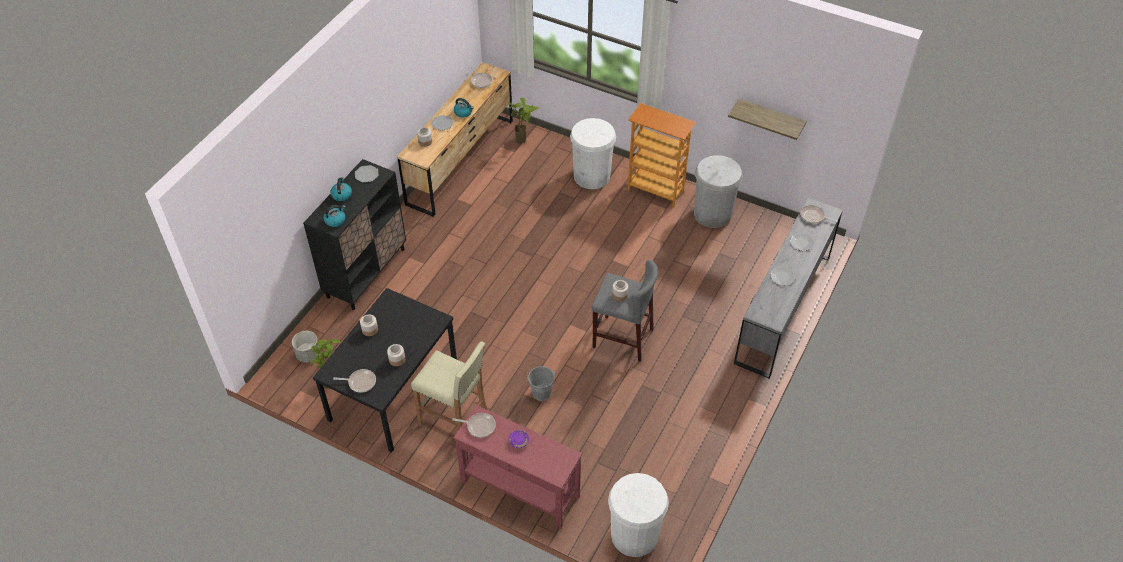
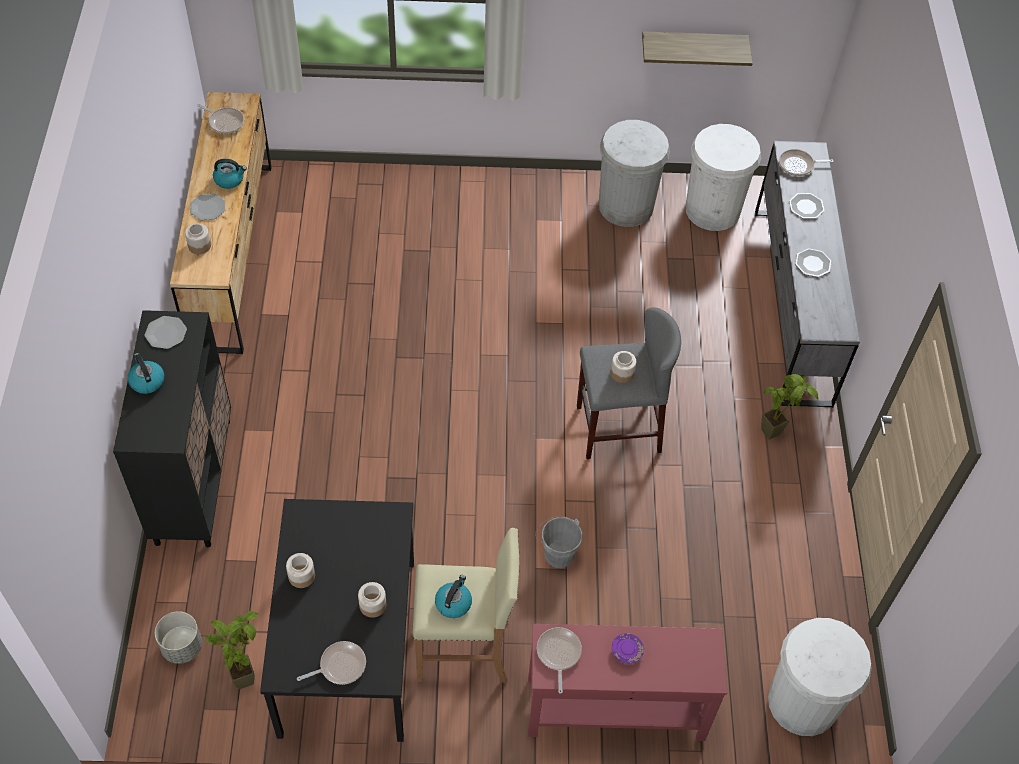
camera: 30 degrees left, 5 degrees up
kettle [323,205,346,227] -> kettle moved to [435,575,472,618]
frying pan [452,413,496,438] -> frying pan turned 75 degrees counterclockwise [537,627,582,694]
potted plant [509,98,539,143] -> potted plant moved to [761,374,818,440]
white trash can [570,118,616,189] -> white trash can moved to [686,124,761,231]
bookcase [627,103,696,208] -> none

